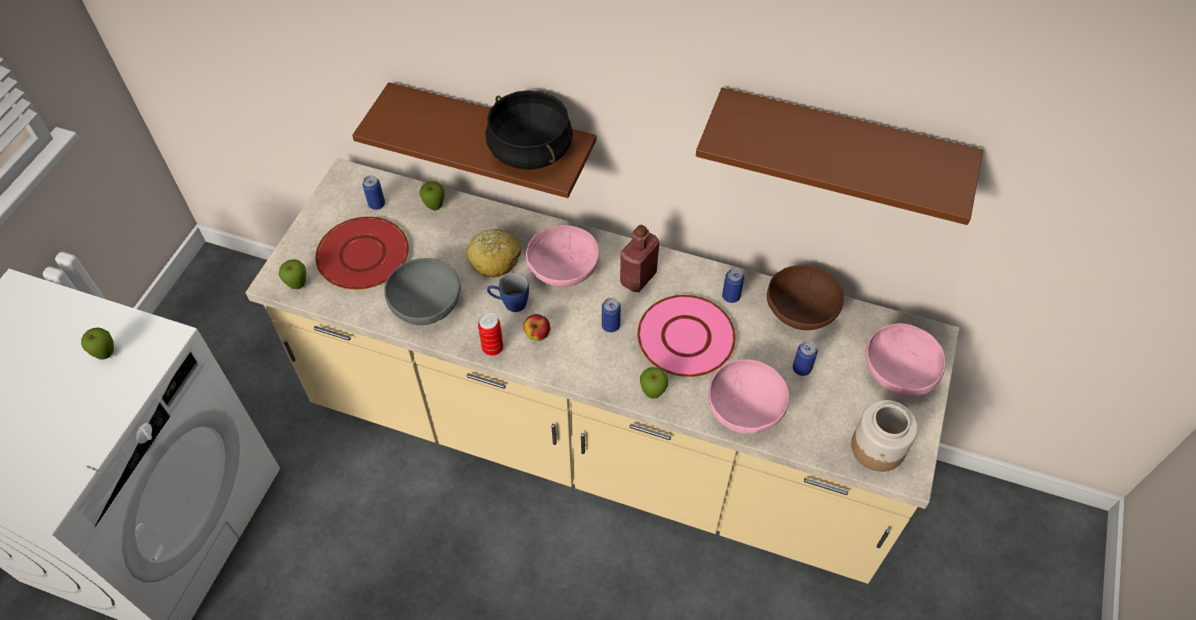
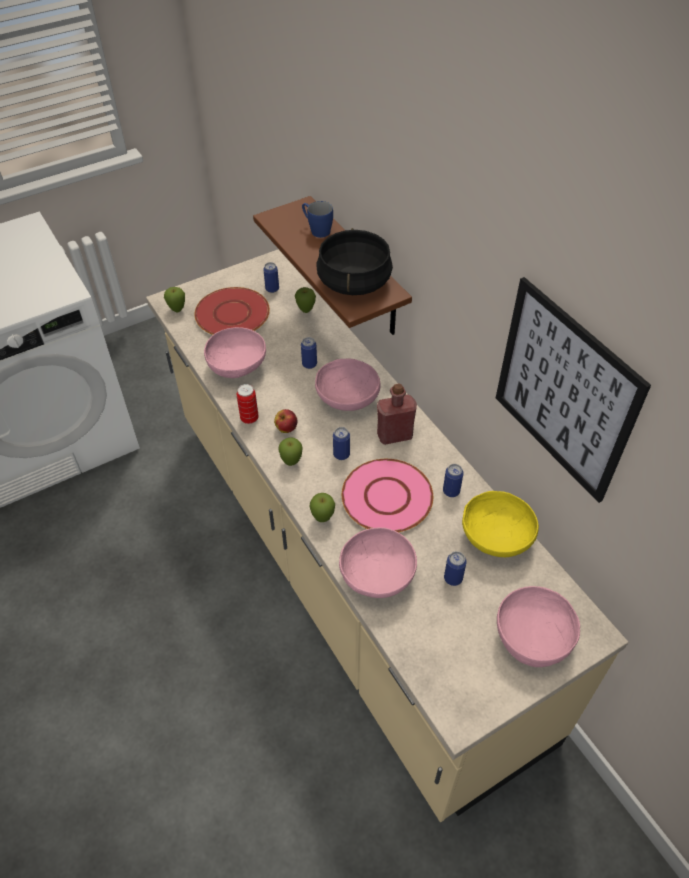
camera: 40 degrees right, 5 degrees down
apple [81,328,114,360] -> apple moved to [278,437,303,466]
grey bowl [384,258,461,325] -> pink bowl [204,327,266,378]
bread [466,229,521,277] -> can [301,337,317,369]
blue mug [487,273,529,312] -> blue mug moved to [302,201,333,238]
brown shelf [696,87,983,225] -> picture [496,277,651,503]
brown bowl [767,265,844,330] -> yellow bowl [462,491,539,557]
jar [851,400,918,472] -> none

